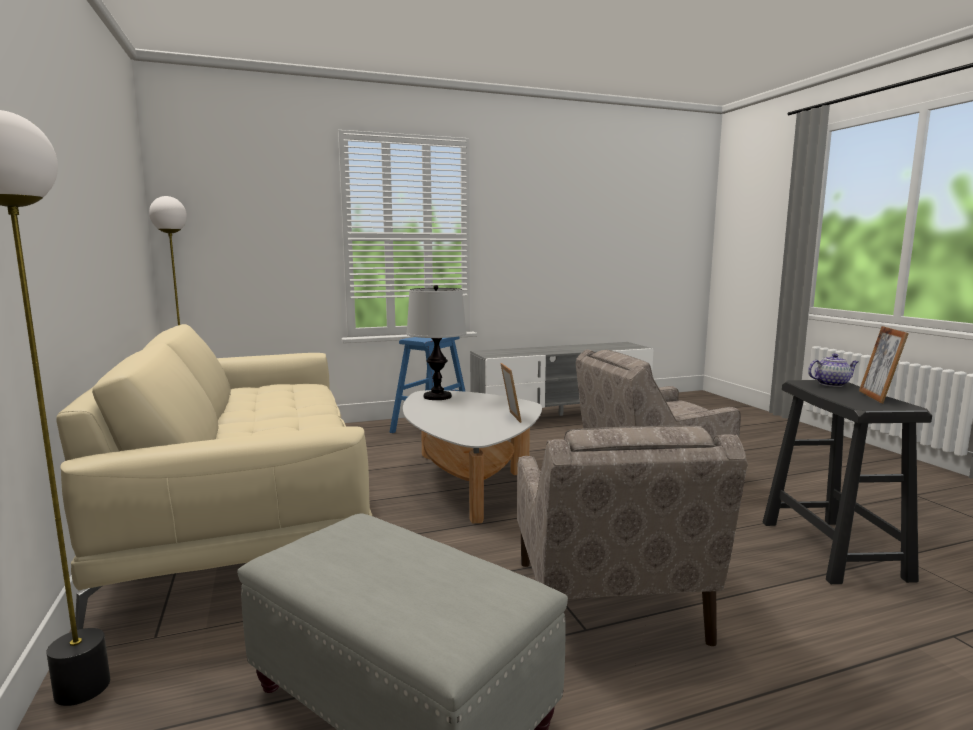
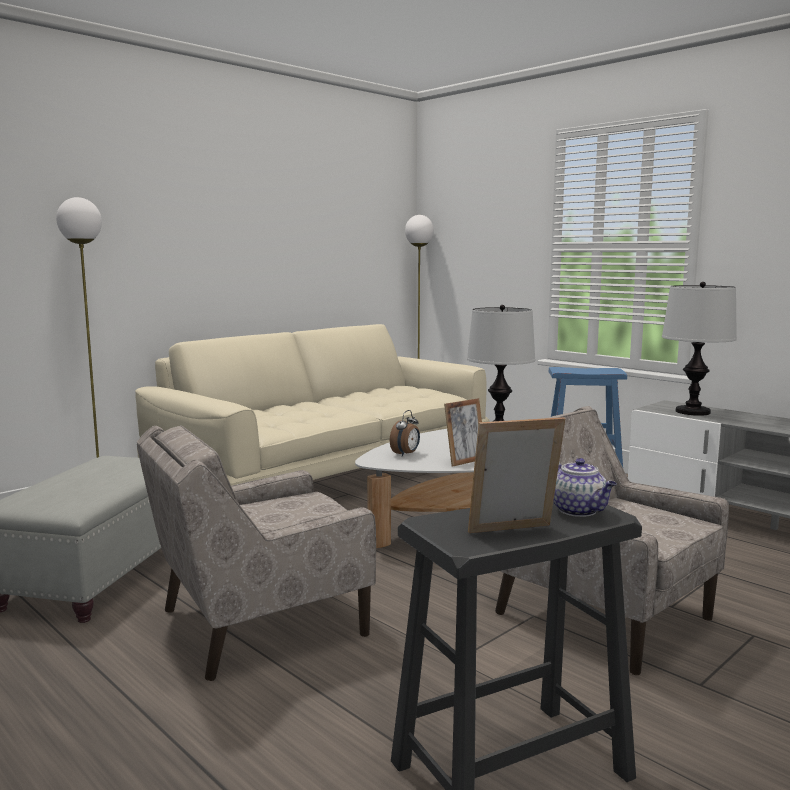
camera: 65 degrees right, 0 degrees up
none -> alarm clock [390,410,420,457]
none -> table lamp [662,282,737,416]

